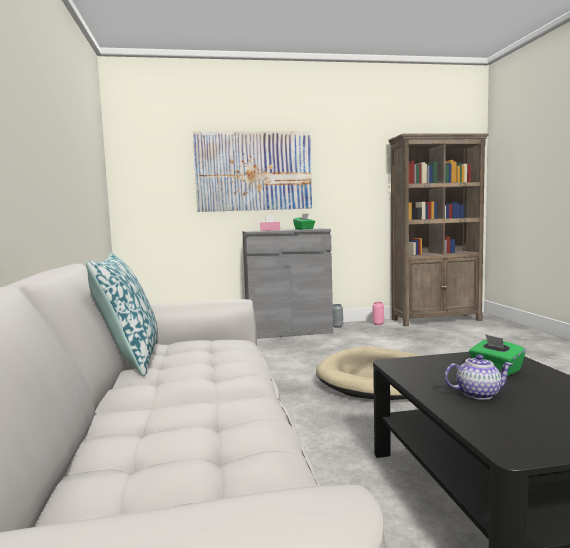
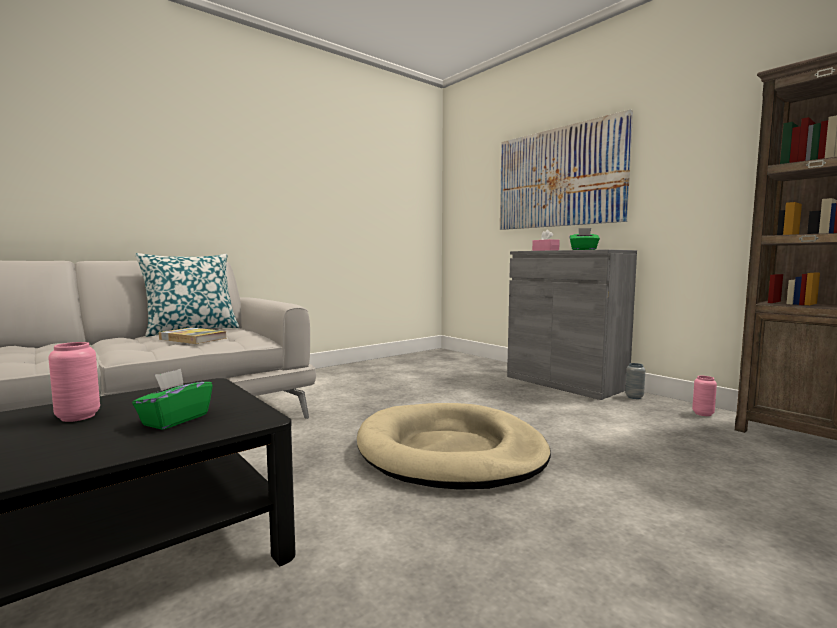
camera: 60 degrees right, 0 degrees up
teapot [444,354,513,400] -> pink vase [48,342,100,422]
none -> book [159,327,226,344]

